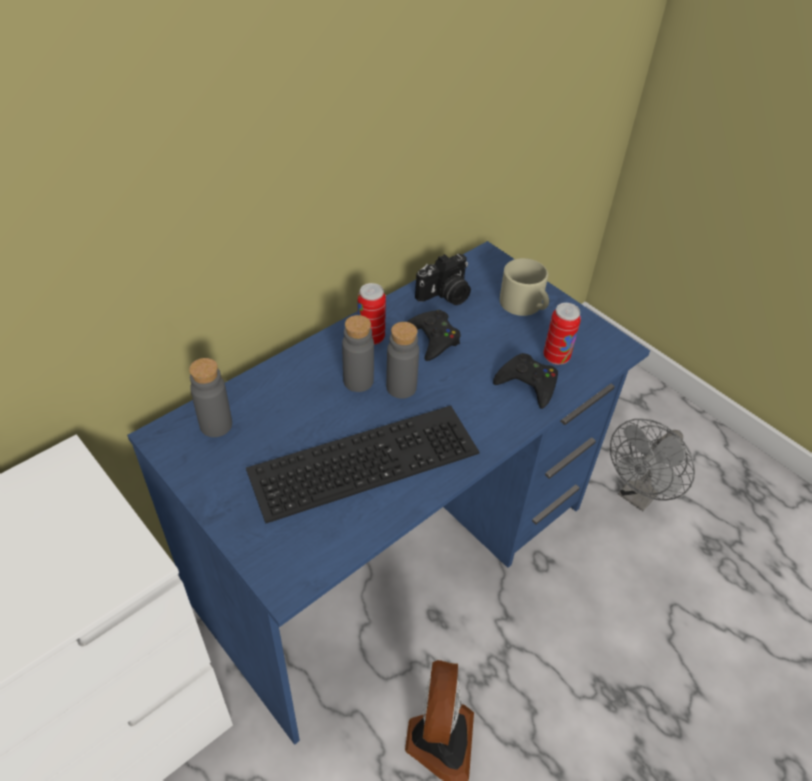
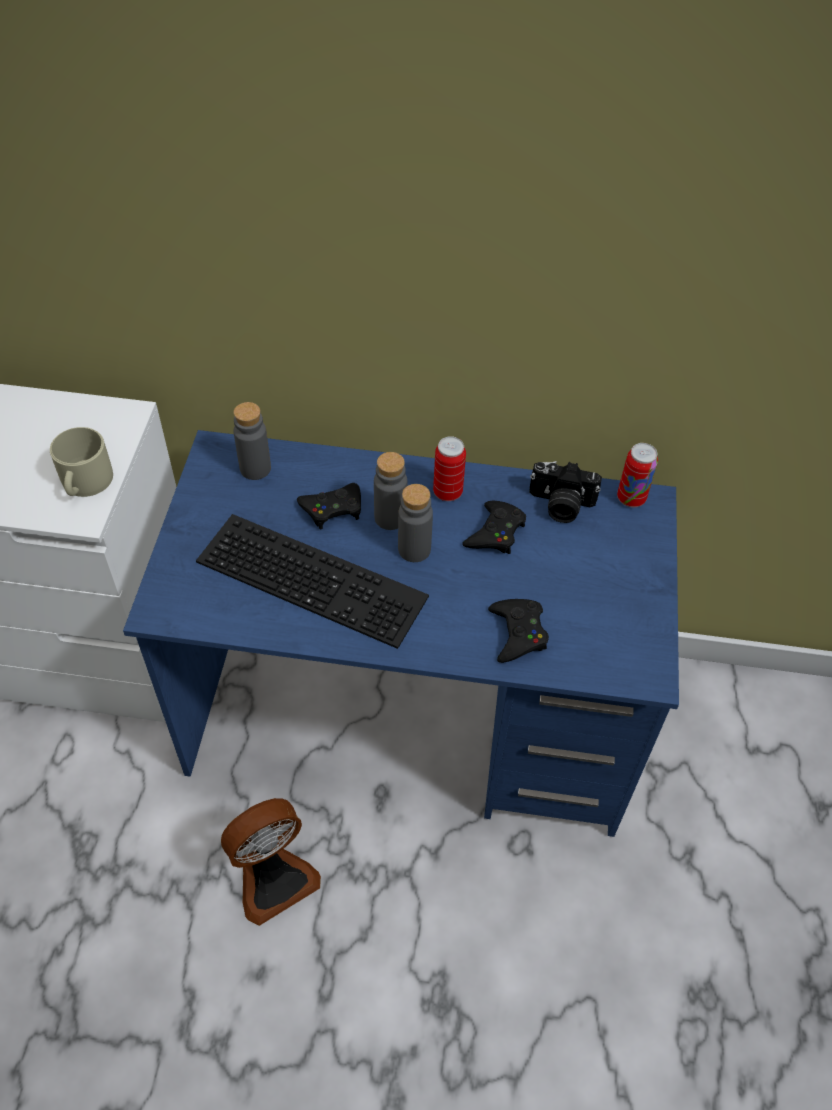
camera: 50 degrees right, 5 degrees up
beige mug [500,258,549,316] -> beige mug moved to [50,427,113,497]
can [543,303,581,365] -> can moved to [617,443,658,507]
grey fan [610,419,695,511] -> none
none -> black game controller [297,483,361,530]

